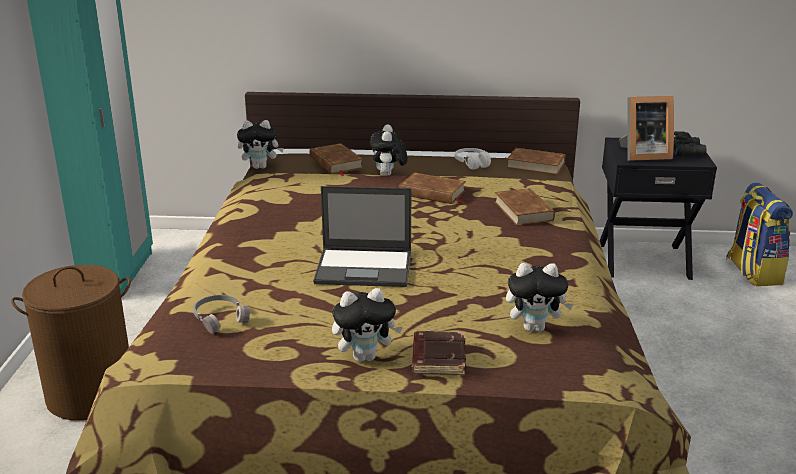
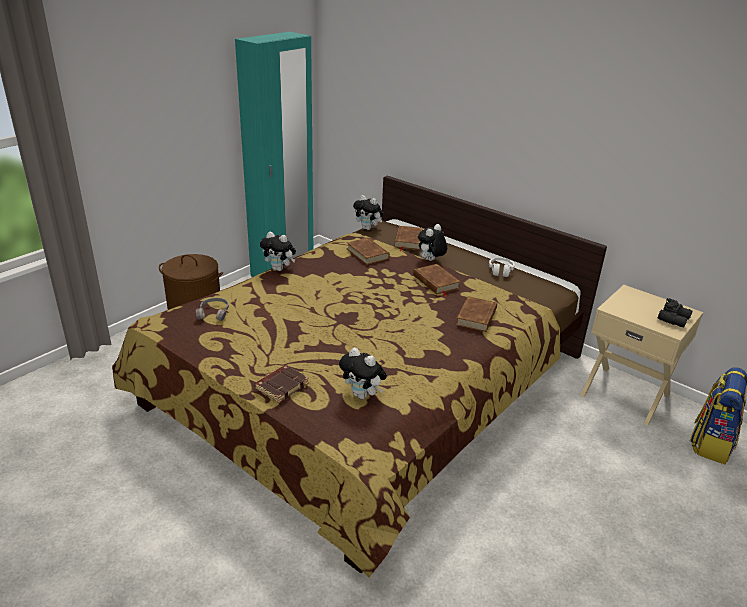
camera: 35 degrees right, 5 degrees up
laptop [313,186,411,287] -> none
plush toy [332,288,403,362] -> plush toy moved to [260,232,296,271]
brown book [505,148,566,175] -> brown book moved to [347,238,390,265]
black nightstand [600,138,717,280] -> beige nightstand [581,285,703,426]
picture frame [619,96,674,161] -> none

